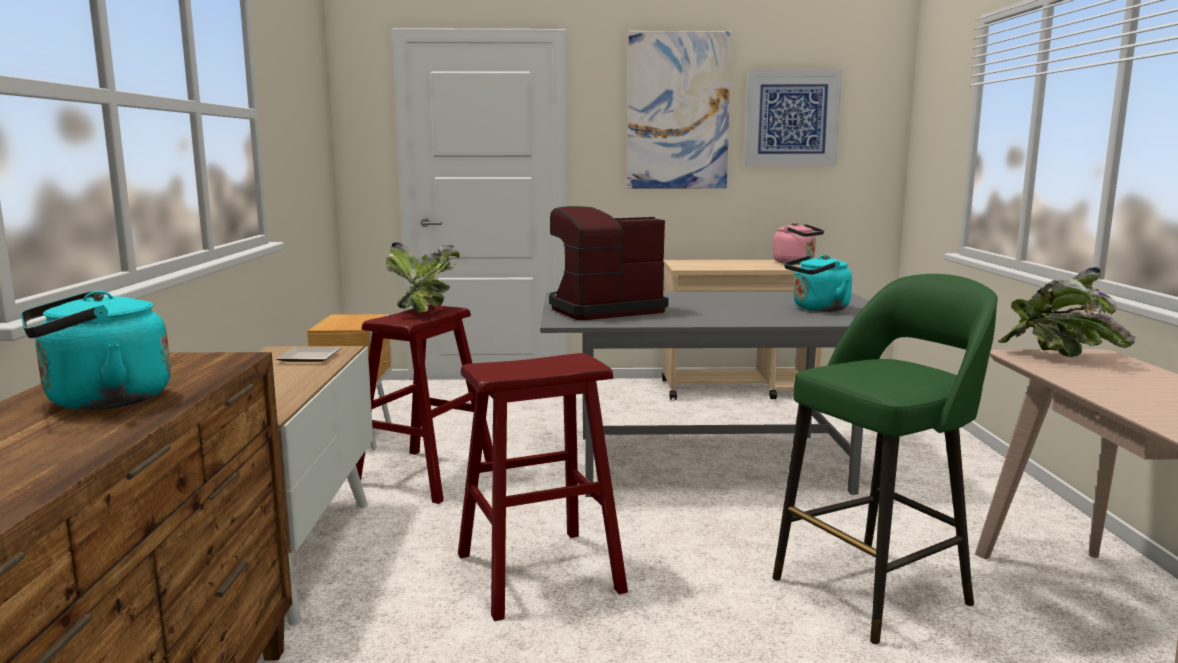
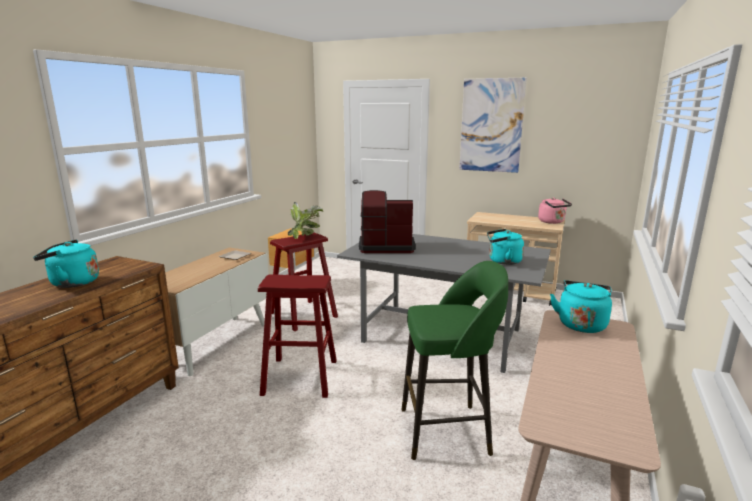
camera: 25 degrees right, 5 degrees up
picture [744,70,842,166] -> none
potted plant [998,267,1135,357] -> turquoise kettle [550,280,612,333]

